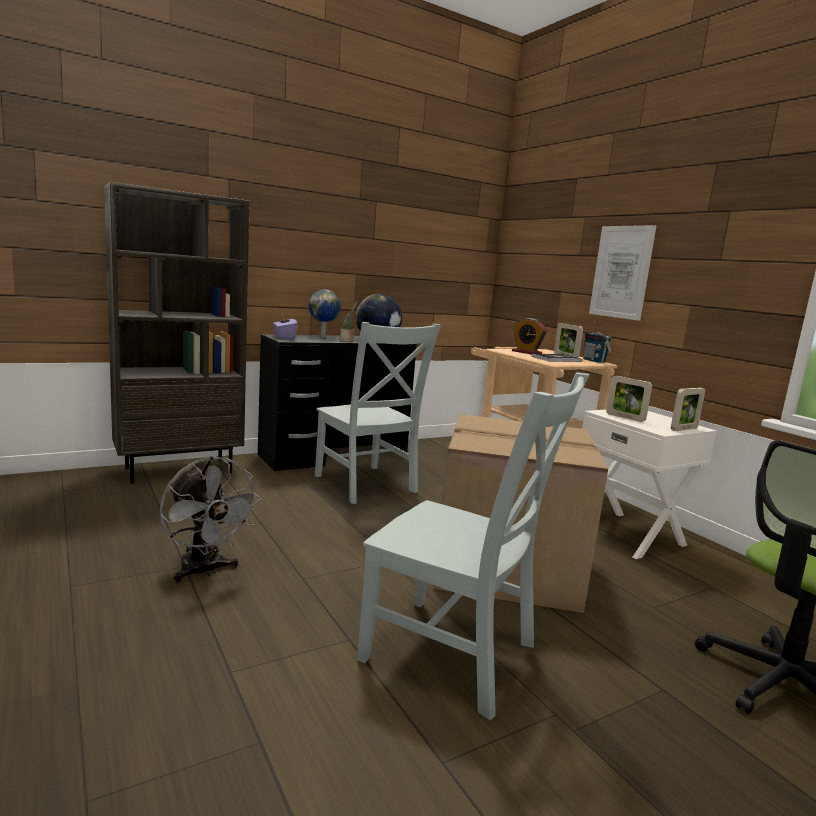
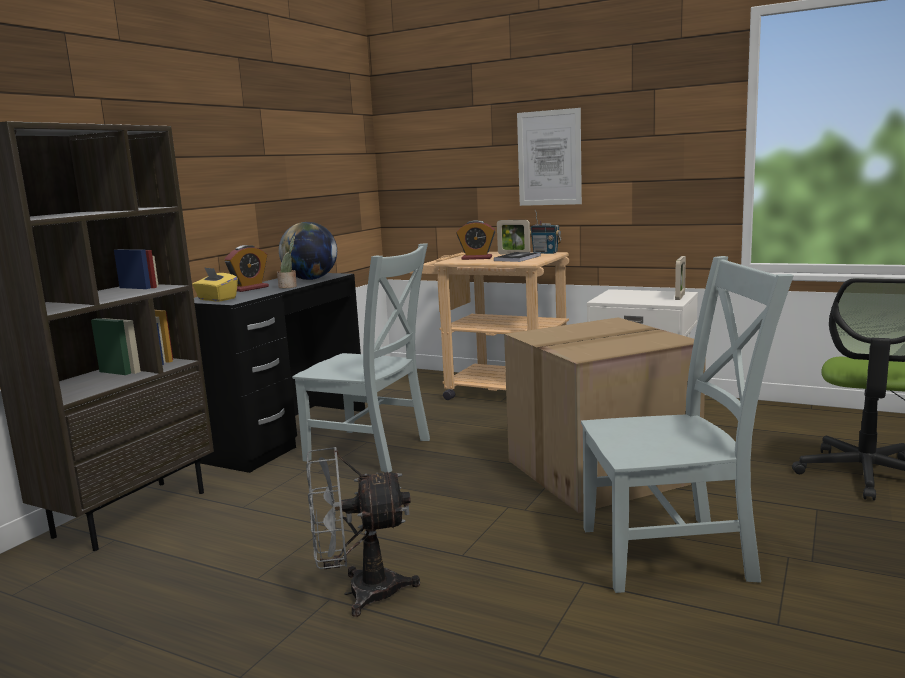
camera: 30 degrees left, 0 degrees up
grey fan [160,456,262,583] -> grey fan turned 150 degrees clockwise [306,447,420,617]
purple tissue box [273,314,298,339] -> yellow tissue box [192,267,238,302]
globe [309,290,341,338] -> alarm clock [224,245,269,292]
picture frame [606,376,652,422] -> none

